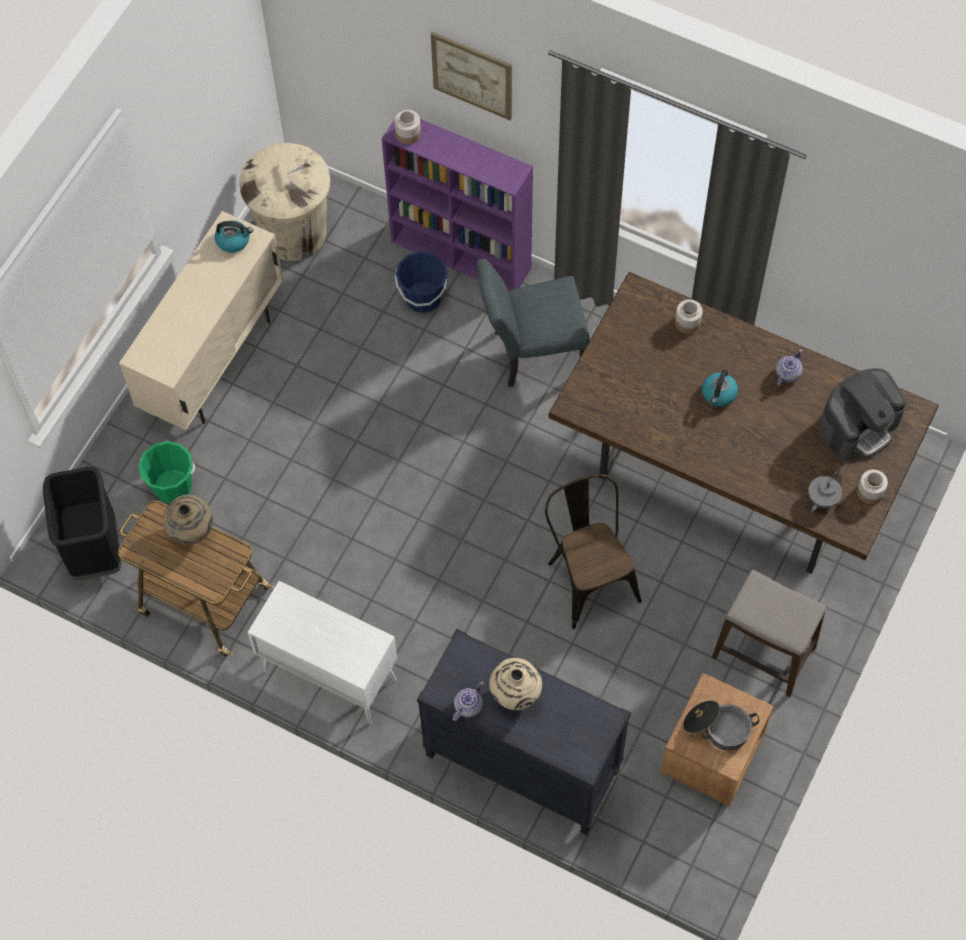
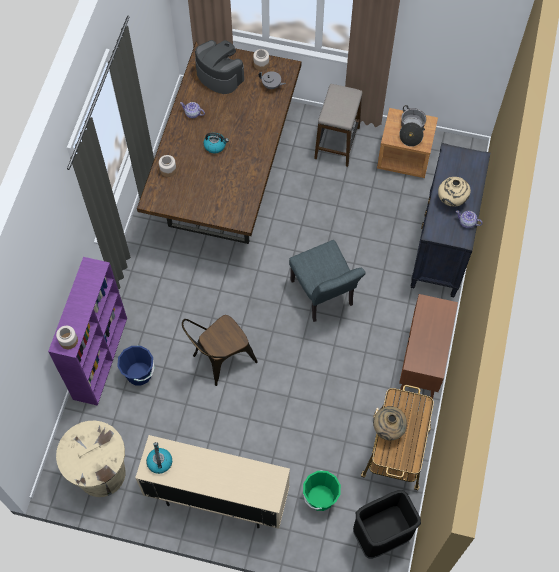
camera: 105 degrees left, 0 degrees up
white cabinet [248,581,397,725] -> brown cabinet [399,294,458,399]
picture [431,32,512,120] -> none
grey chair [476,259,590,387] -> grey chair moved to [289,240,366,322]
brown chair [545,474,642,629] -> brown chair moved to [182,315,258,386]

